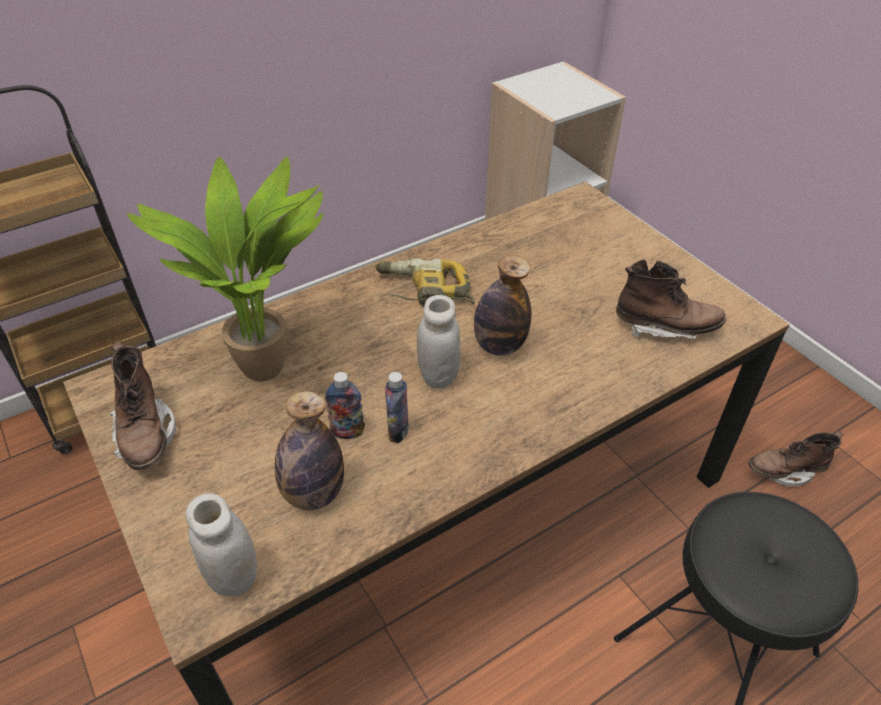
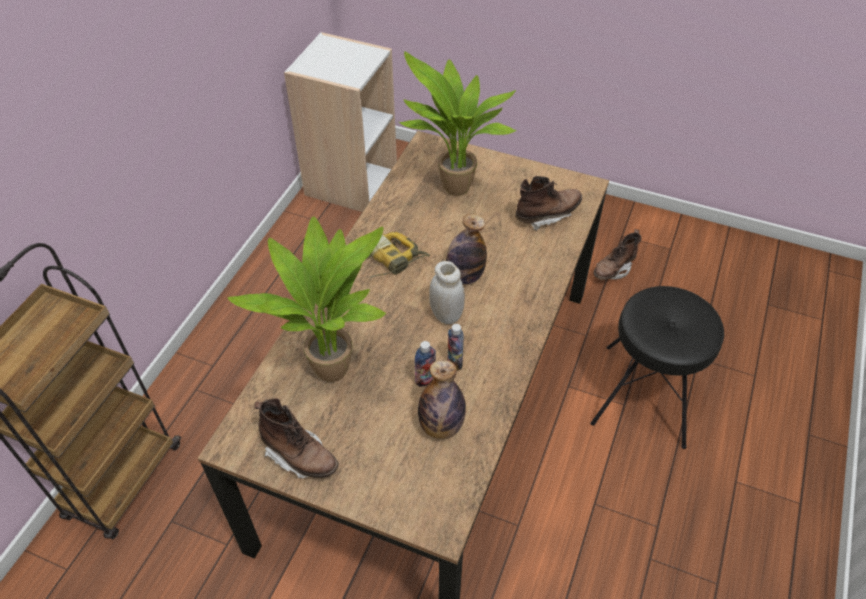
camera: 35 degrees left, 5 degrees up
white jar [186,493,257,596] -> none
none -> potted plant [399,51,516,196]

